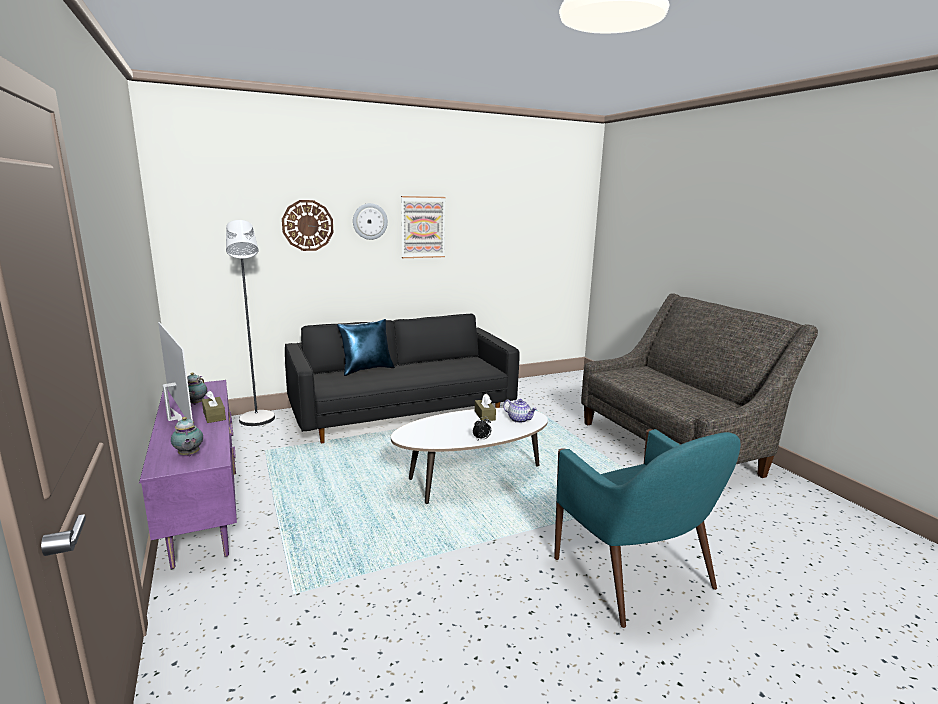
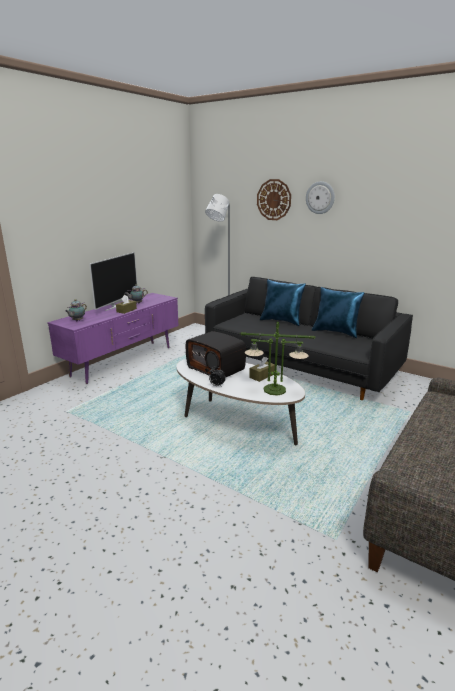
camera: 60 degrees right, 5 degrees up
picture [401,196,446,258] -> none
teapot [503,399,537,423] -> table lamp [240,322,316,396]
turquoise armchair [554,429,741,628] -> none
none -> radio [186,331,246,377]
none -> blue pillow [312,287,365,338]

